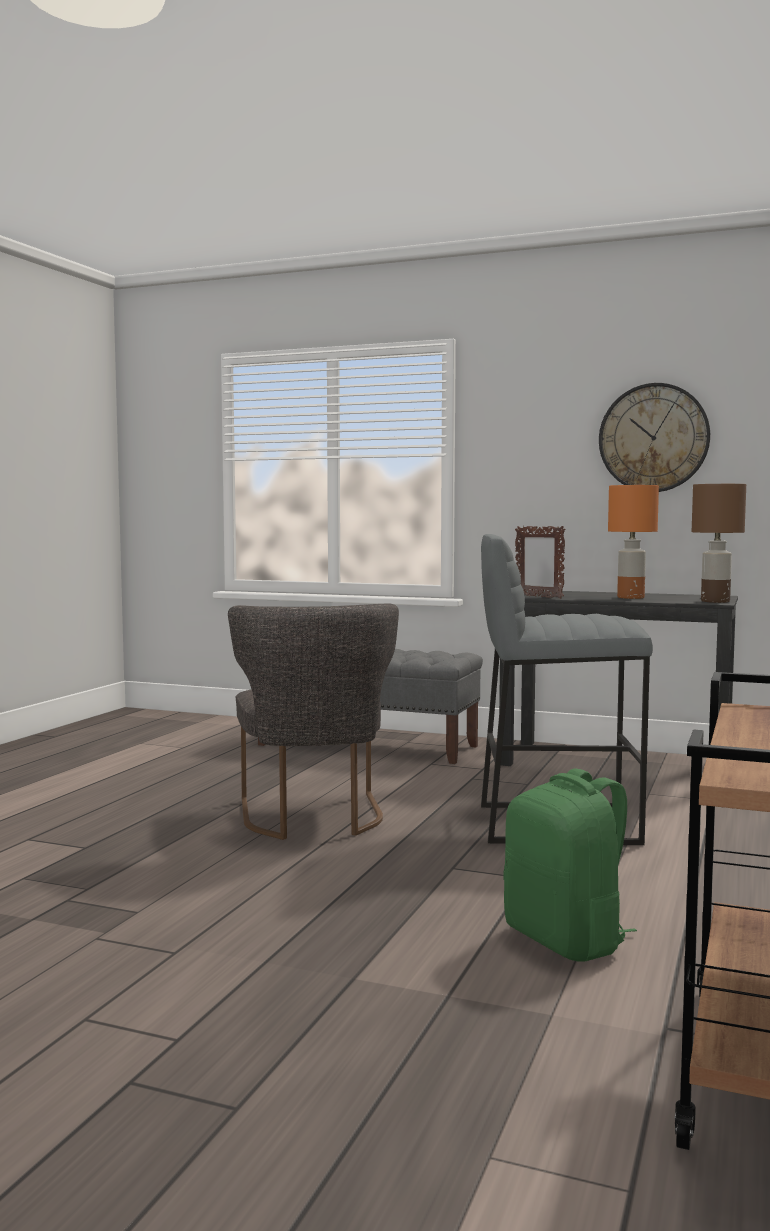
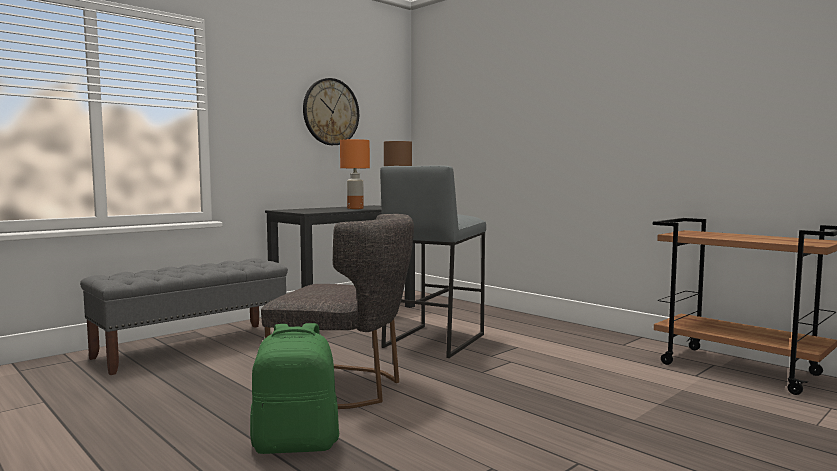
camera: 65 degrees left, 0 degrees up
green backpack [503,768,637,962] -> green backpack moved to [250,323,339,454]
picture frame [515,526,565,599] -> none

